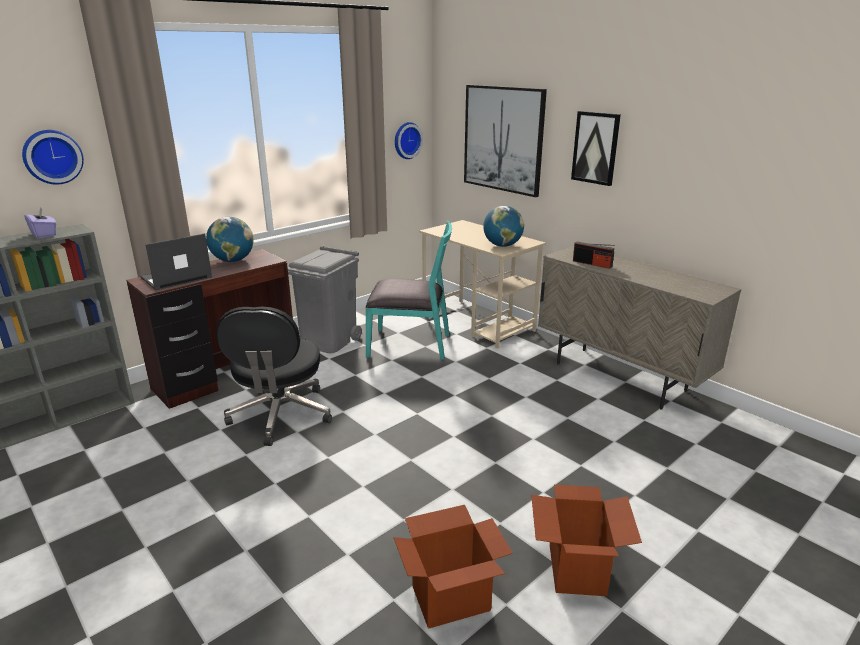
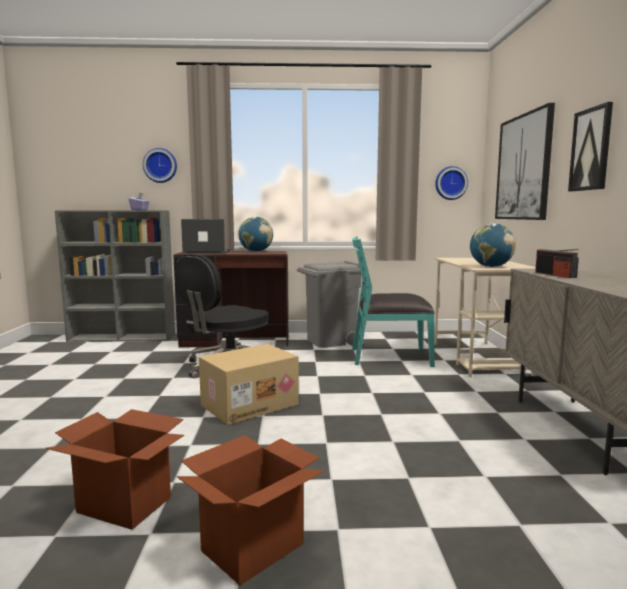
camera: 40 degrees right, 15 degrees down
turquoise chair [365,221,452,360] -> turquoise chair turned 135 degrees clockwise [352,237,435,367]
none -> cardboard box [199,344,299,425]

